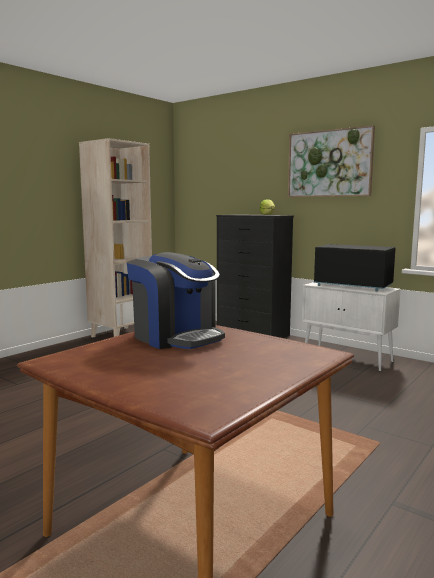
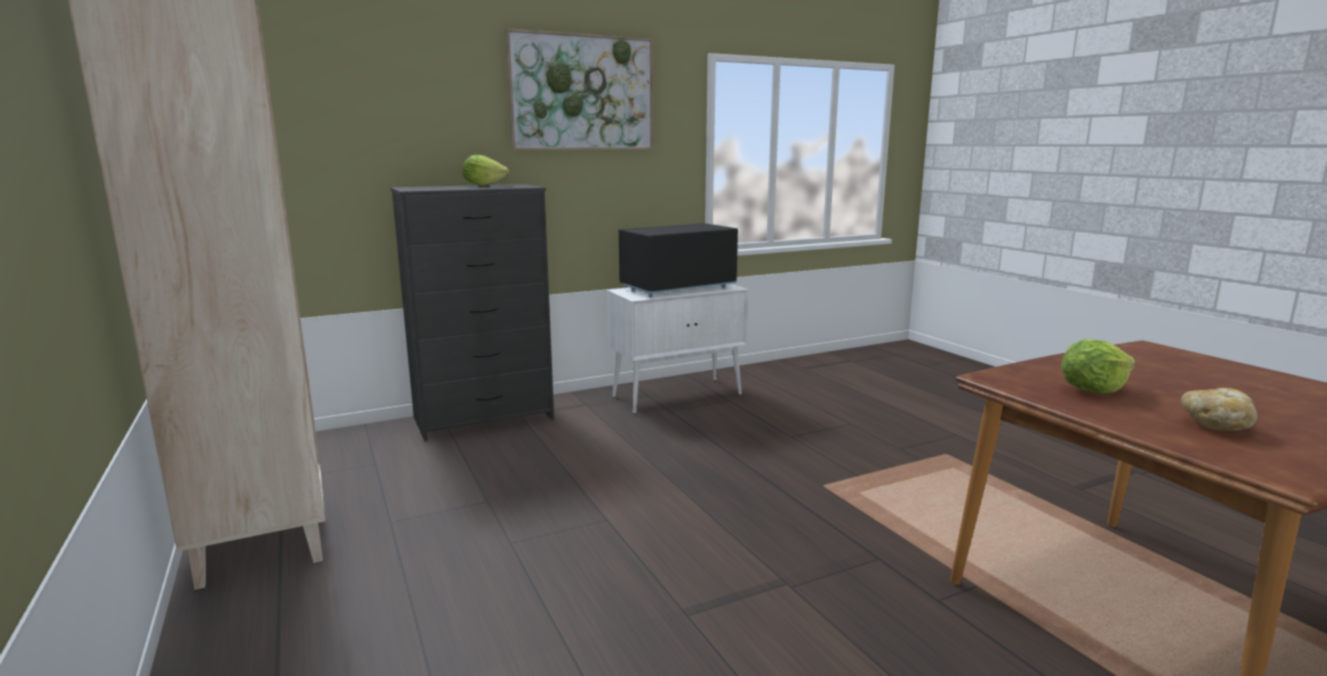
camera: 65 degrees left, 5 degrees up
coffee machine [127,252,225,349] -> lettuce [1061,339,1135,394]
none -> bread [1181,388,1257,431]

